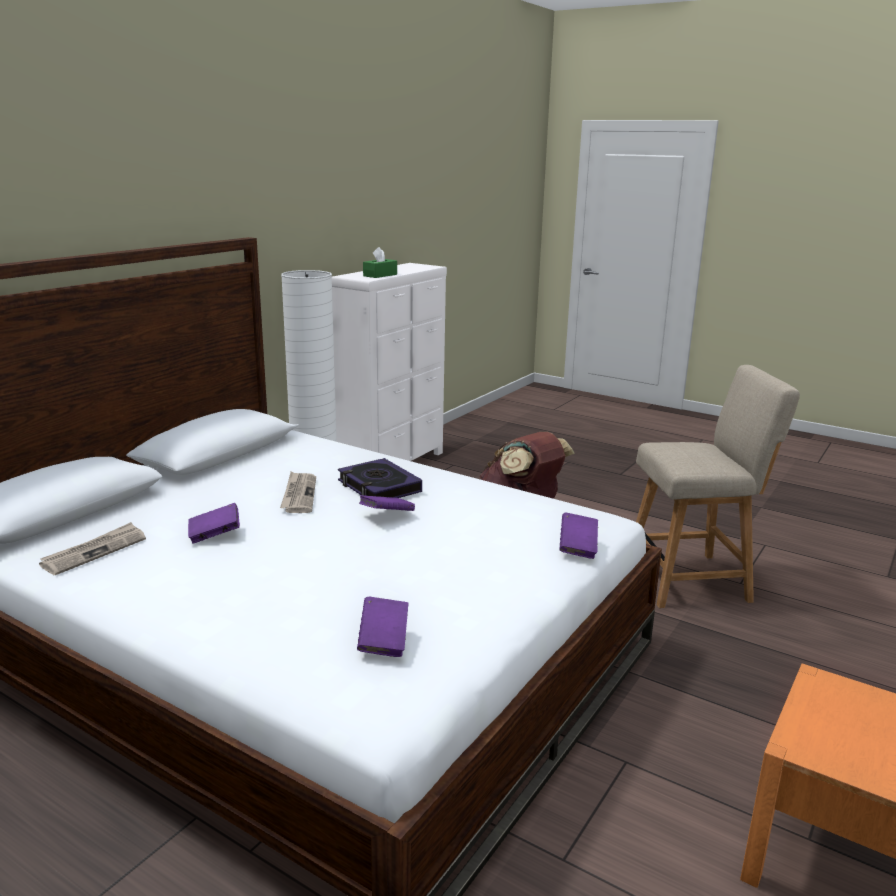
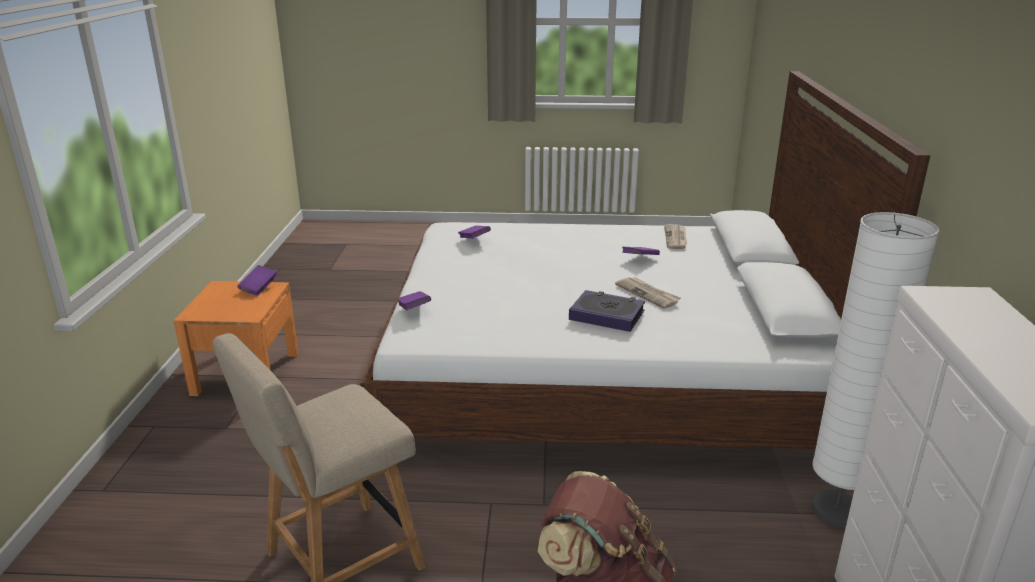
camera: 150 degrees right, 5 degrees up
purple book [359,495,415,511] -> purple book moved to [238,265,277,296]
green tissue box [363,247,397,278] -> none

